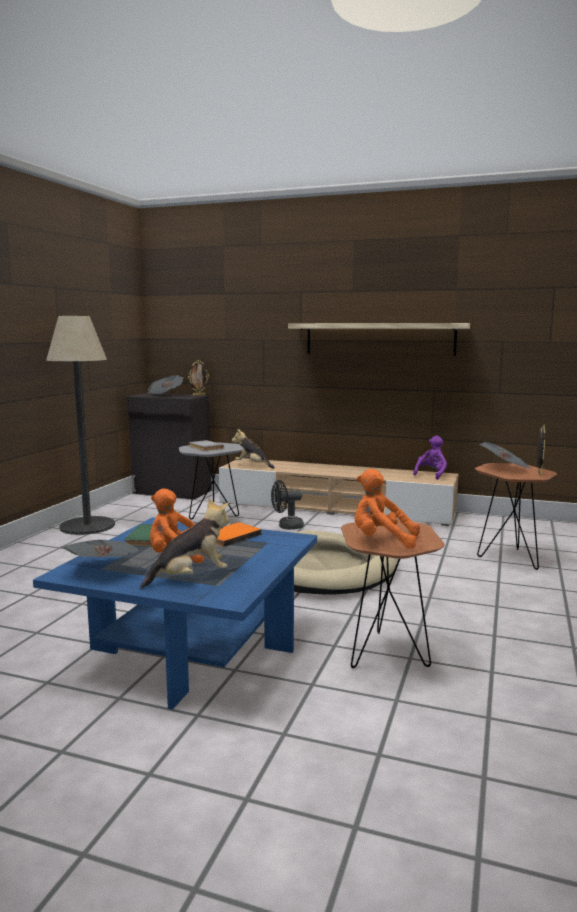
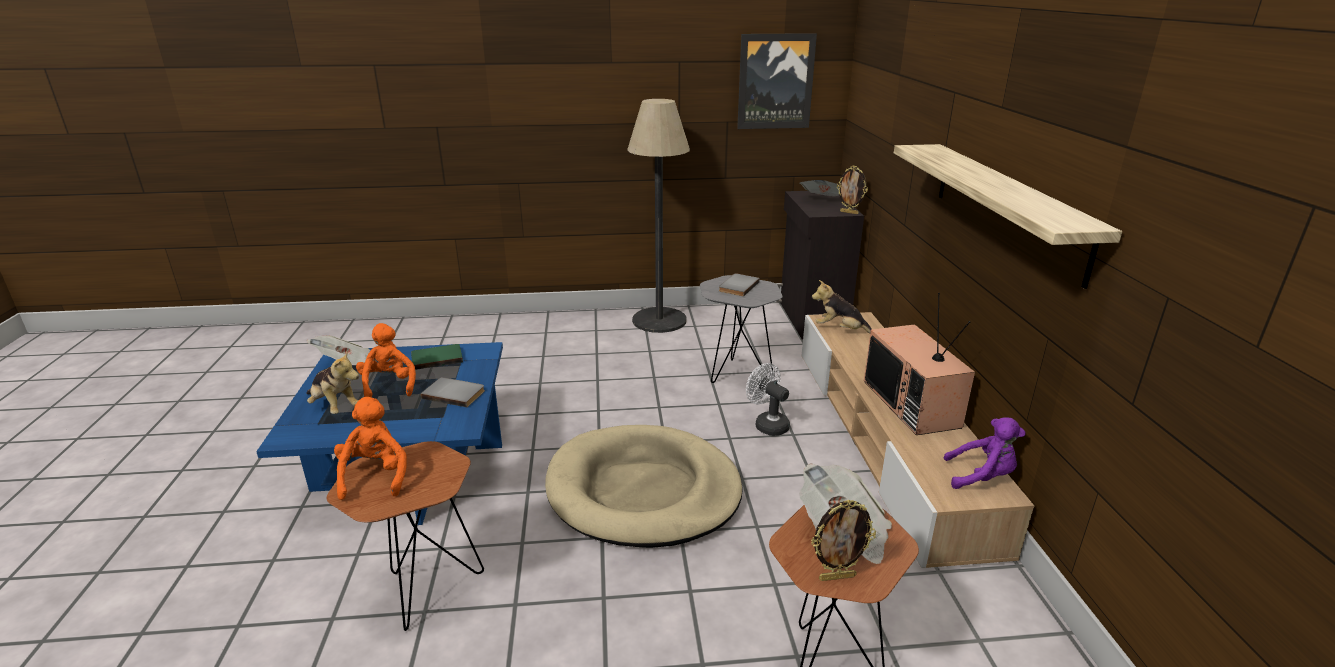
camera: 65 degrees right, 15 degrees up
orange book [216,522,262,547] -> grey book [421,377,485,407]
plush toy [232,429,275,469] -> plush toy turned 75 degrees counterclockwise [812,280,871,334]
black fan [271,480,304,530] -> white fan [746,363,790,436]
none -> picture [737,33,817,129]
none -> television [864,293,975,435]

